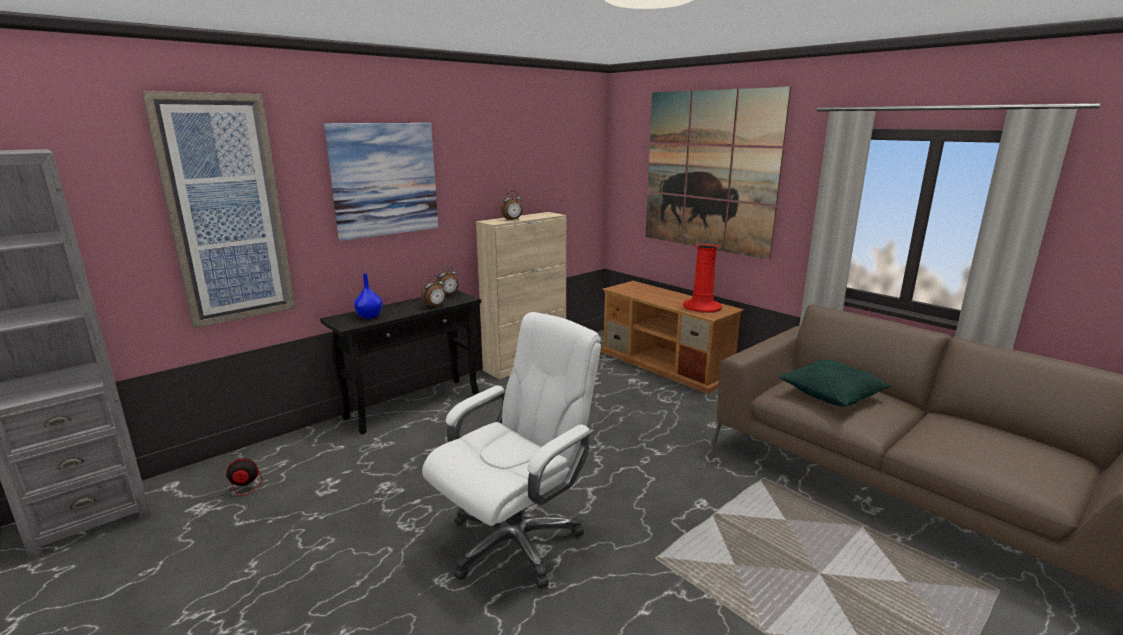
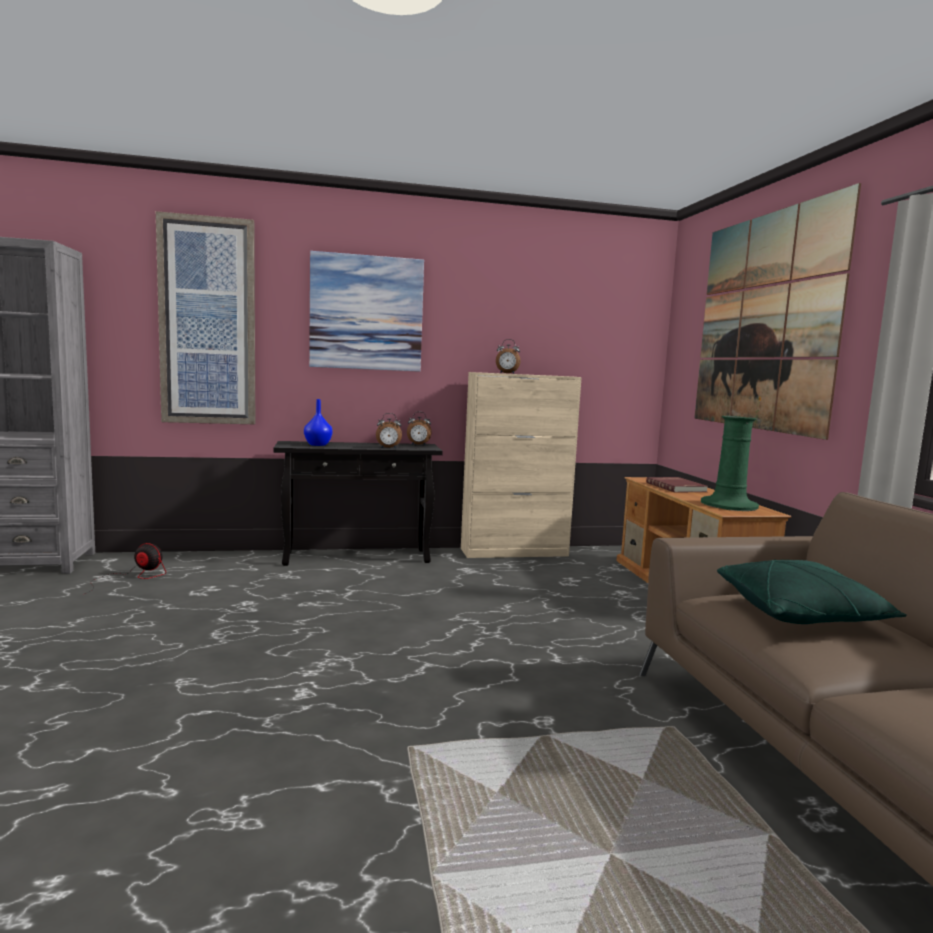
camera: 30 degrees right, 10 degrees down
white office chair [422,312,601,589] -> none
red vase [683,244,722,313] -> green vase [701,416,759,511]
none -> red book [646,477,708,493]

